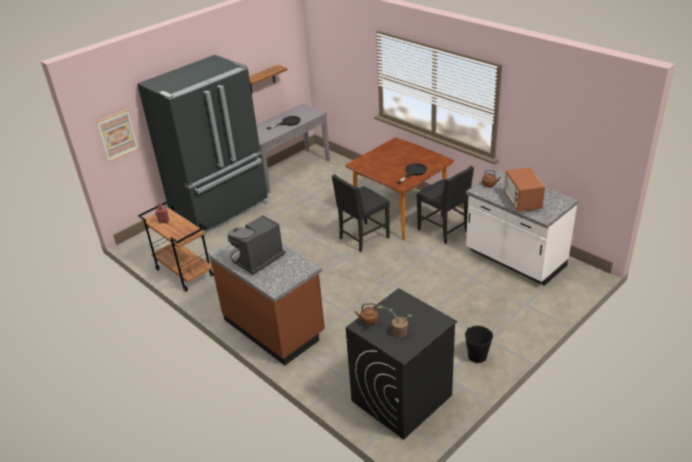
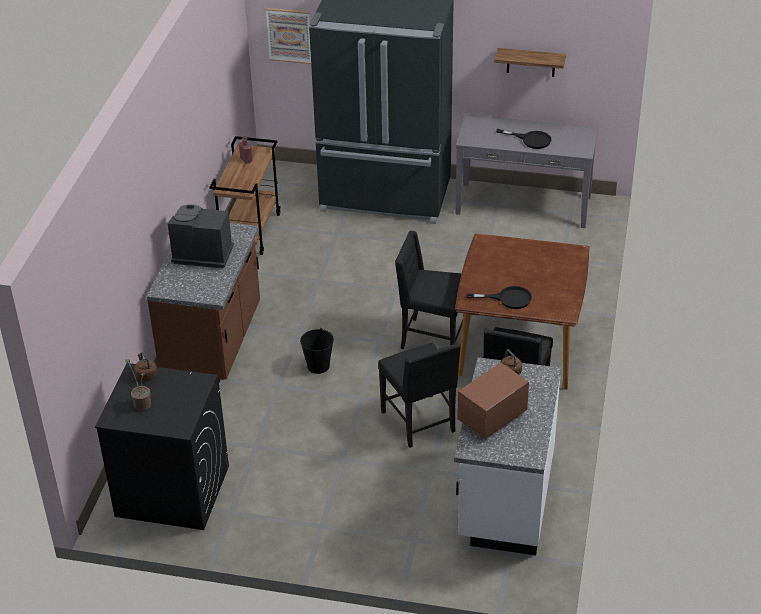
camera: 55 degrees right, 5 degrees up
black bucket [465,325,493,363] -> black bucket moved to [300,328,334,374]
none -> black chair [378,342,461,448]

